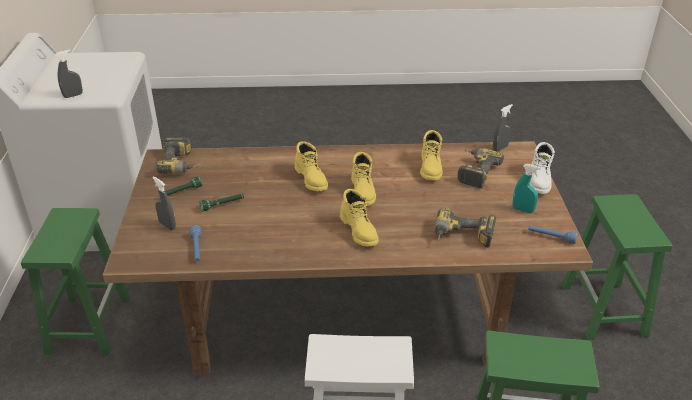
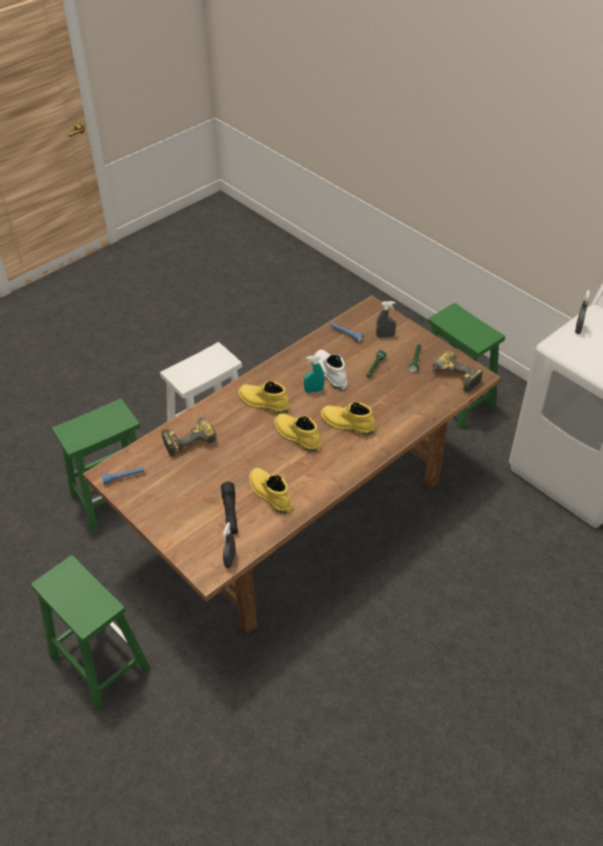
camera: 140 degrees right, 10 degrees up
power drill [458,148,504,188] -> black flashlight [221,481,238,535]
turquoise spray bottle [513,164,541,213] -> turquoise spray bottle moved to [304,355,325,393]
white boot [530,142,555,194] -> white boot moved to [314,350,348,390]

